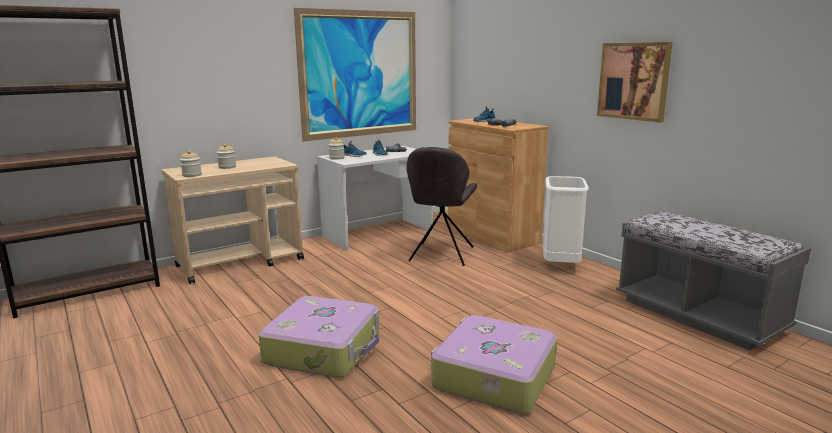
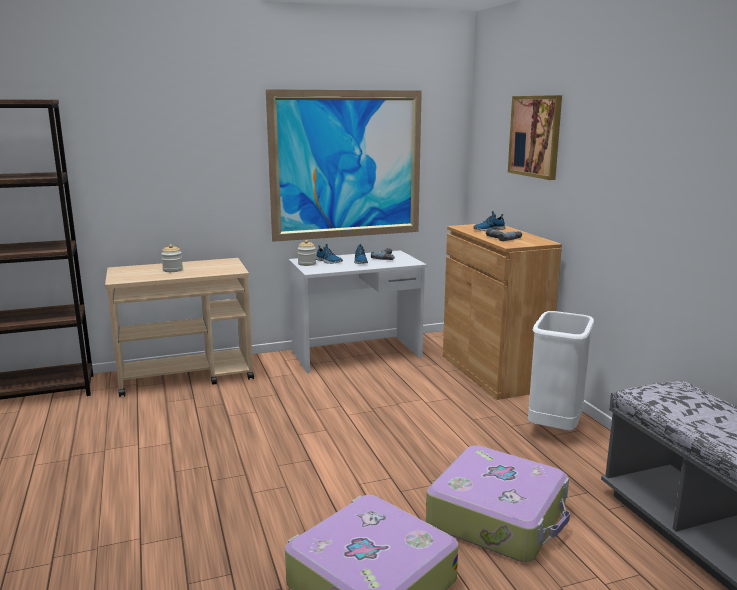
camera: 15 degrees right, 0 degrees up
jar [180,150,202,177] -> none
suitcase [259,296,379,378] -> suitcase moved to [426,445,570,562]
grey chair [406,147,477,266] -> none
picture [597,42,672,122] -> picture moved to [508,95,562,180]

